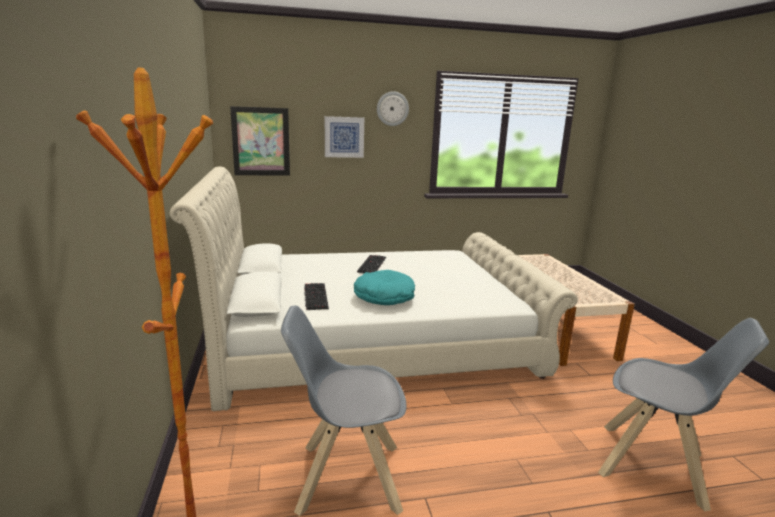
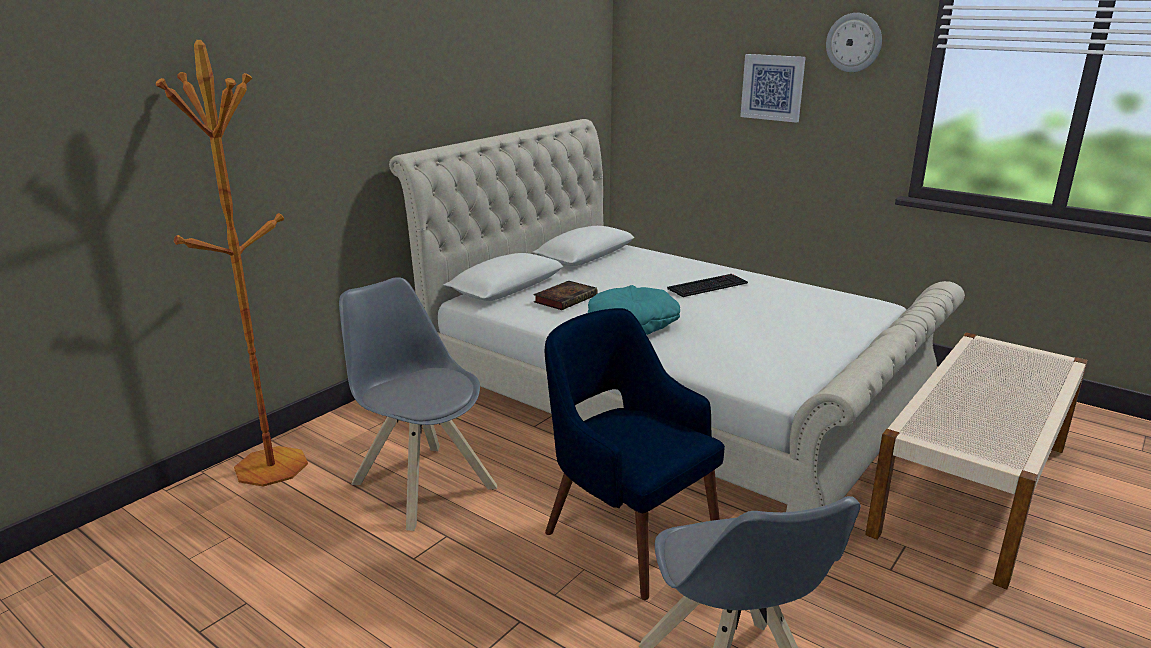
camera: 50 degrees right, 5 degrees up
picture [230,106,290,176] -> none
keyboard [304,283,329,310] -> book [533,281,597,310]
none -> blue armchair [545,308,725,600]

